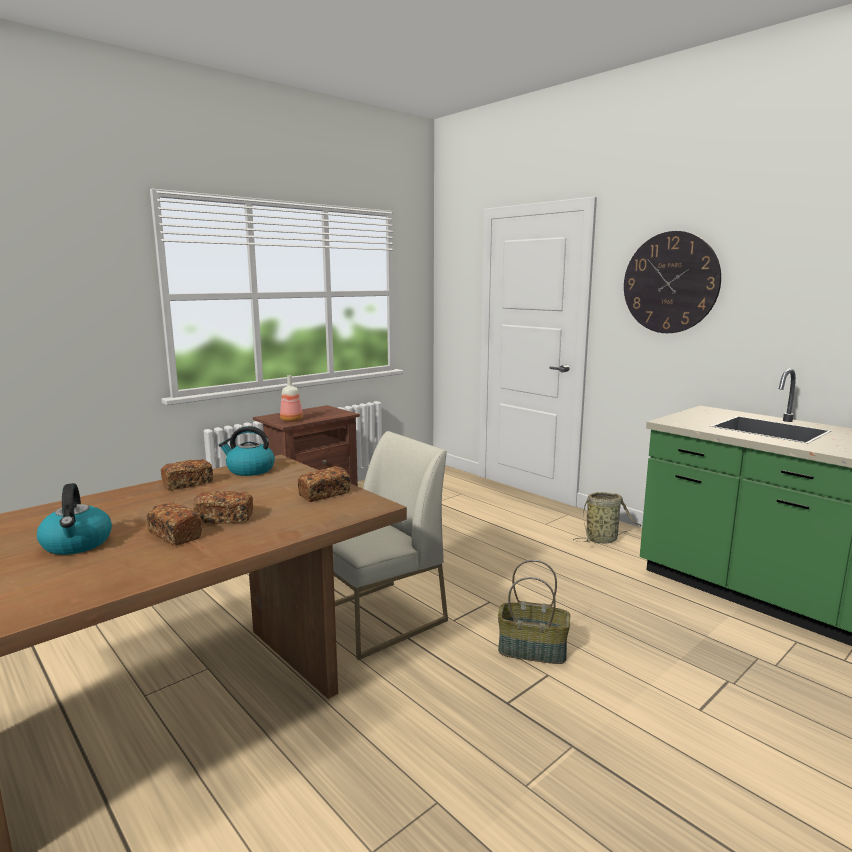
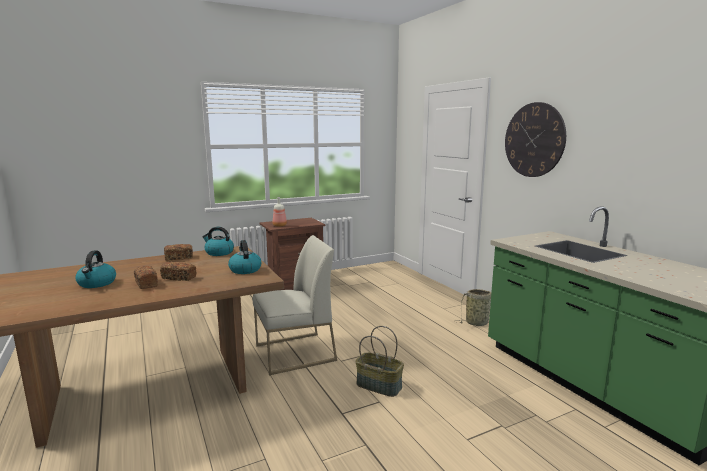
camera: 15 degrees right, 0 degrees up
bread [298,466,351,502] -> kettle [228,240,262,274]

